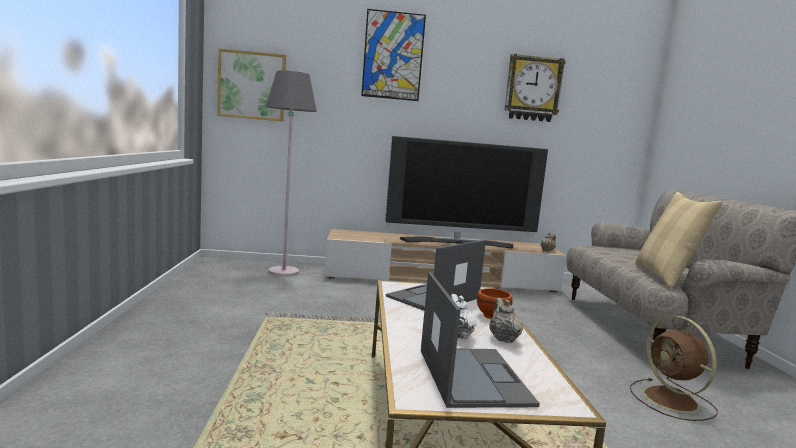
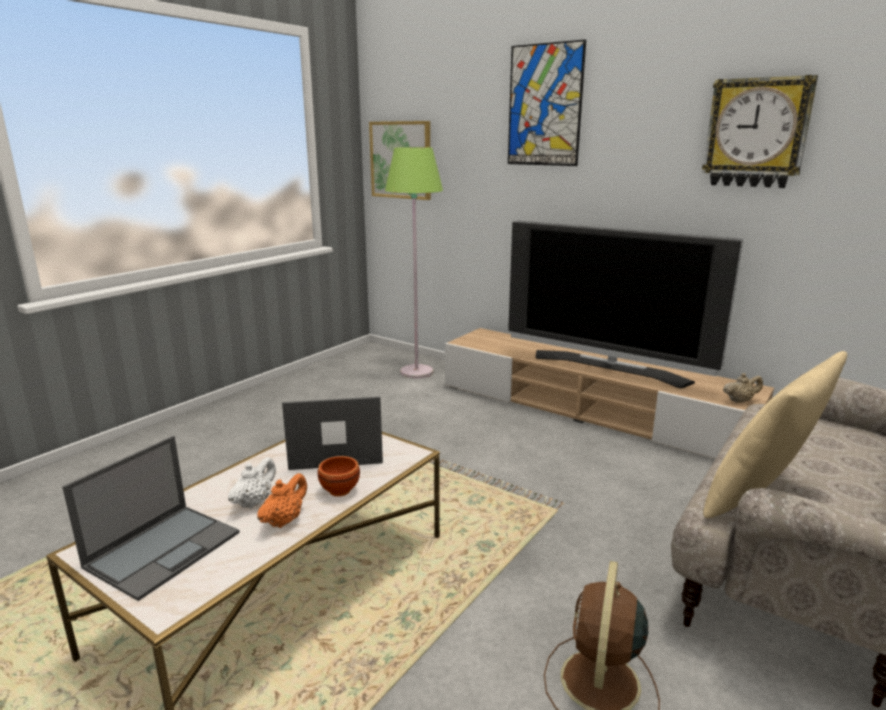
camera: 40 degrees right, 10 degrees up
grey floor lamp [266,70,317,277] -> green floor lamp [385,147,443,379]
beige teapot [489,297,523,343] -> orange teapot [257,473,307,528]

